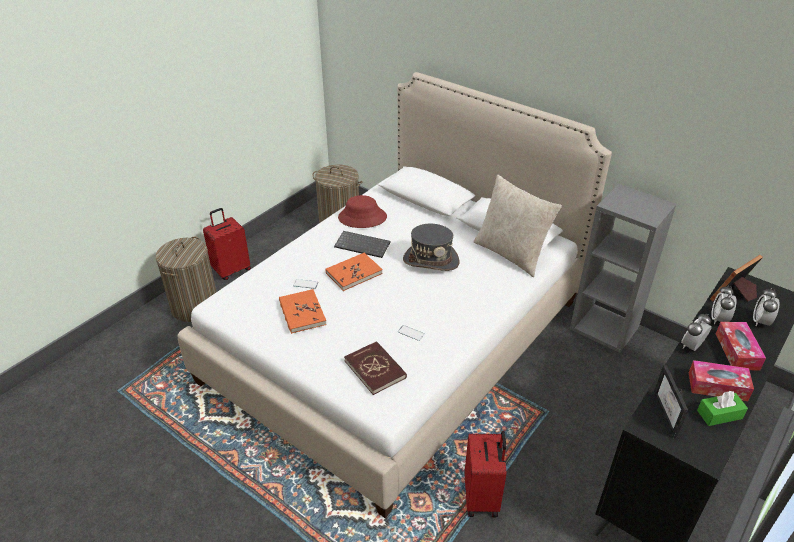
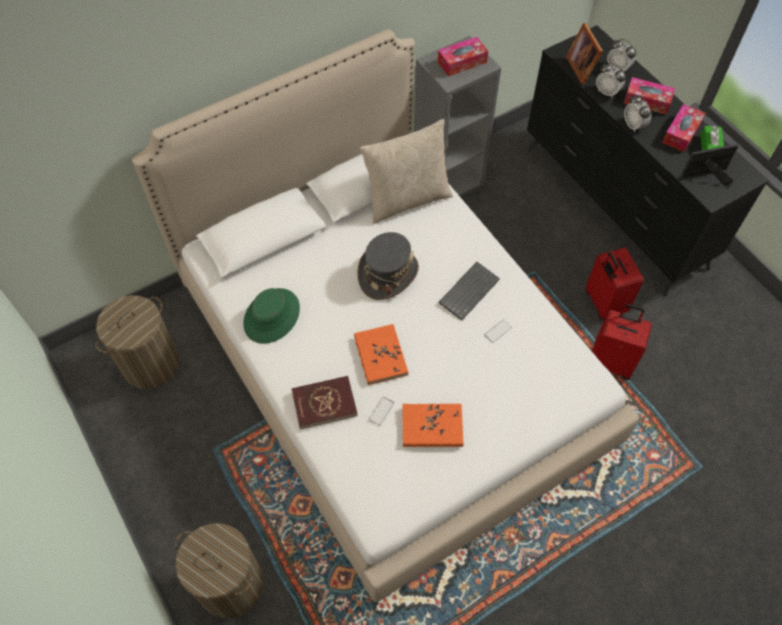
camera: 70 degrees left, 20 degrees up
red suitcase [203,208,251,280] -> red suitcase moved to [585,247,644,320]
keyboard [334,231,391,258] -> keyboard moved to [439,262,500,320]
red hat [338,195,387,228] -> green hat [243,288,300,344]
red book [344,341,407,395] -> red book moved to [291,376,358,429]
picture frame [653,365,688,438] -> picture frame turned 150 degrees clockwise [681,144,739,186]
none -> tissue box [438,37,488,76]

